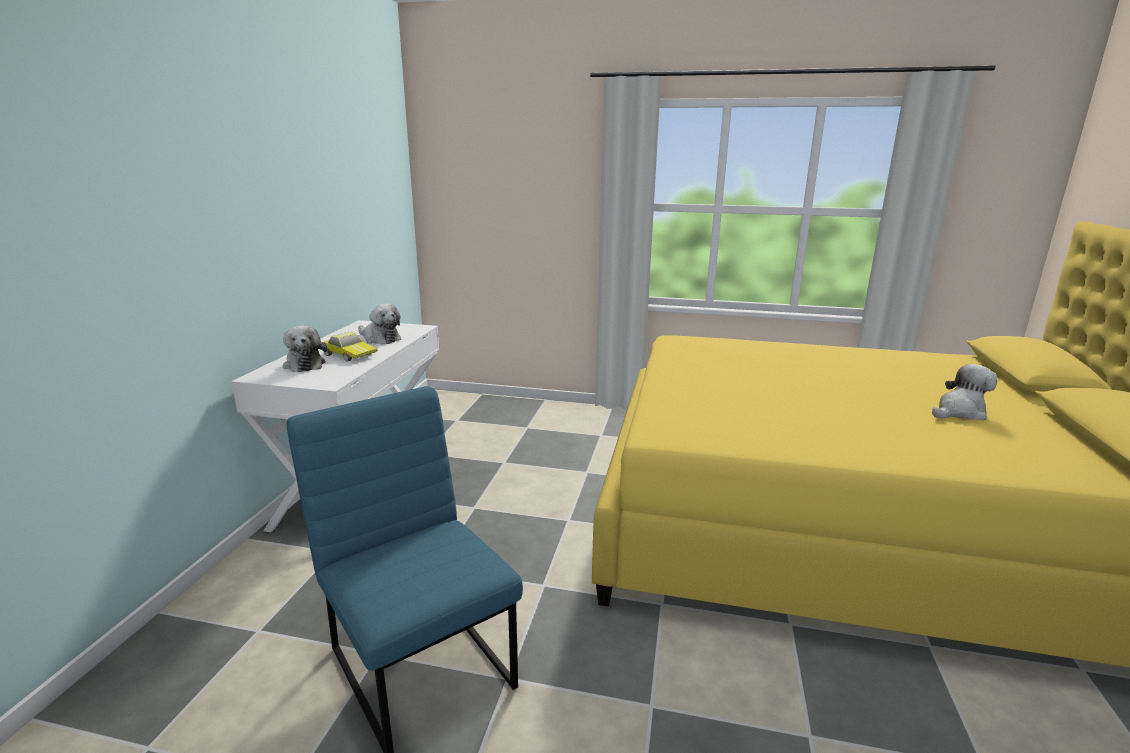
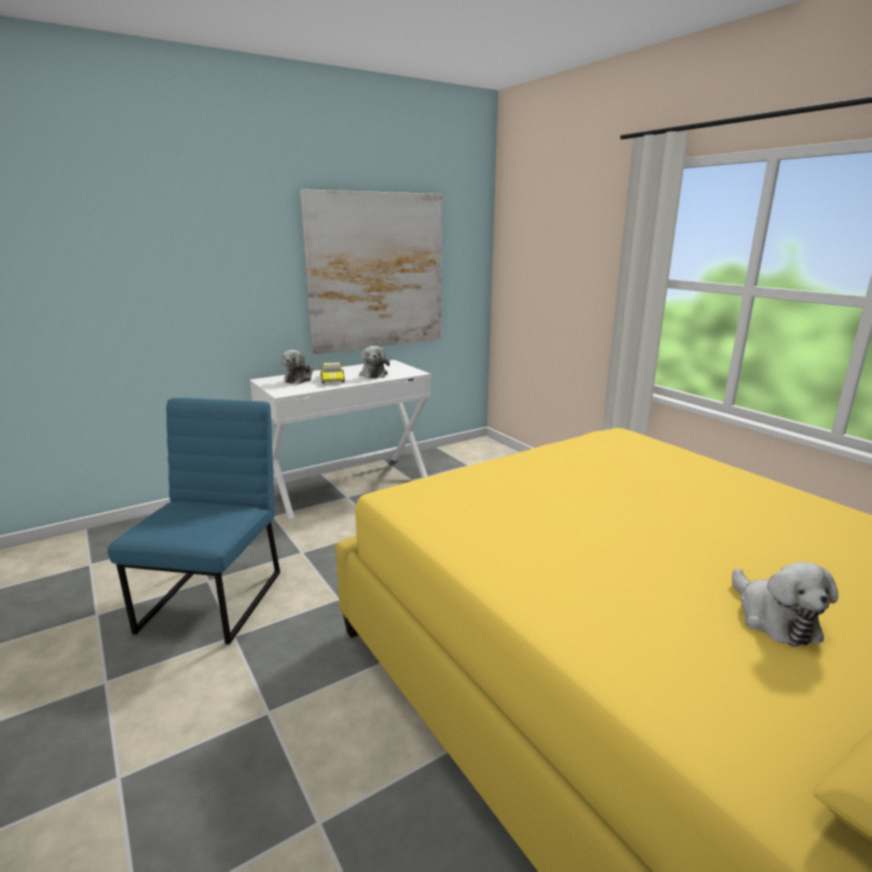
camera: 45 degrees right, 0 degrees up
plush toy [932,364,997,420] -> plush toy turned 60 degrees clockwise [732,562,838,647]
none -> picture [300,189,442,354]

